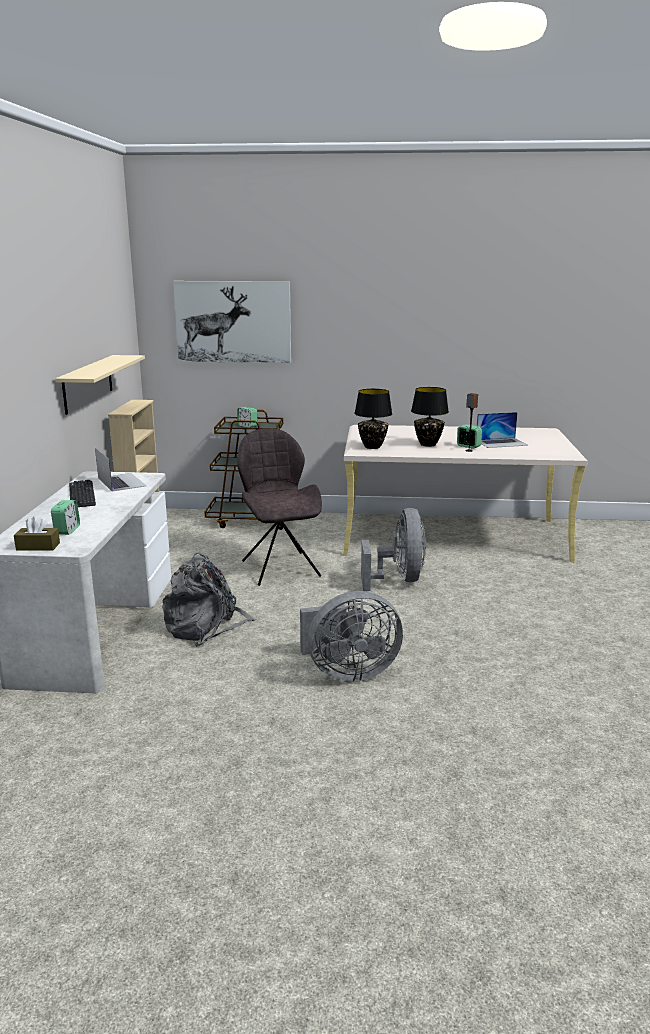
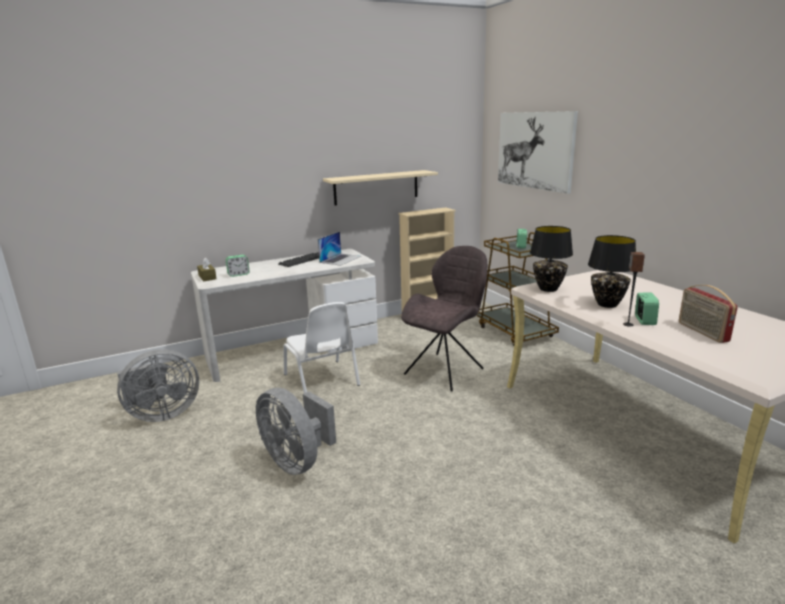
camera: 60 degrees right, 0 degrees up
grey backpack [162,552,256,646] -> white chair [284,302,360,393]
grey fan [361,508,426,591] -> grey fan moved to [117,349,199,422]
laptop [477,412,528,448] -> radio [679,285,738,343]

